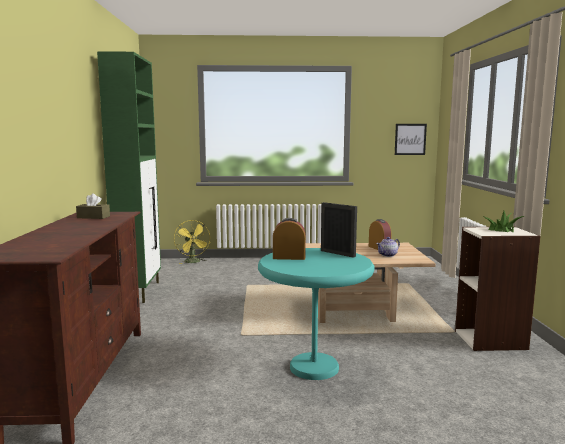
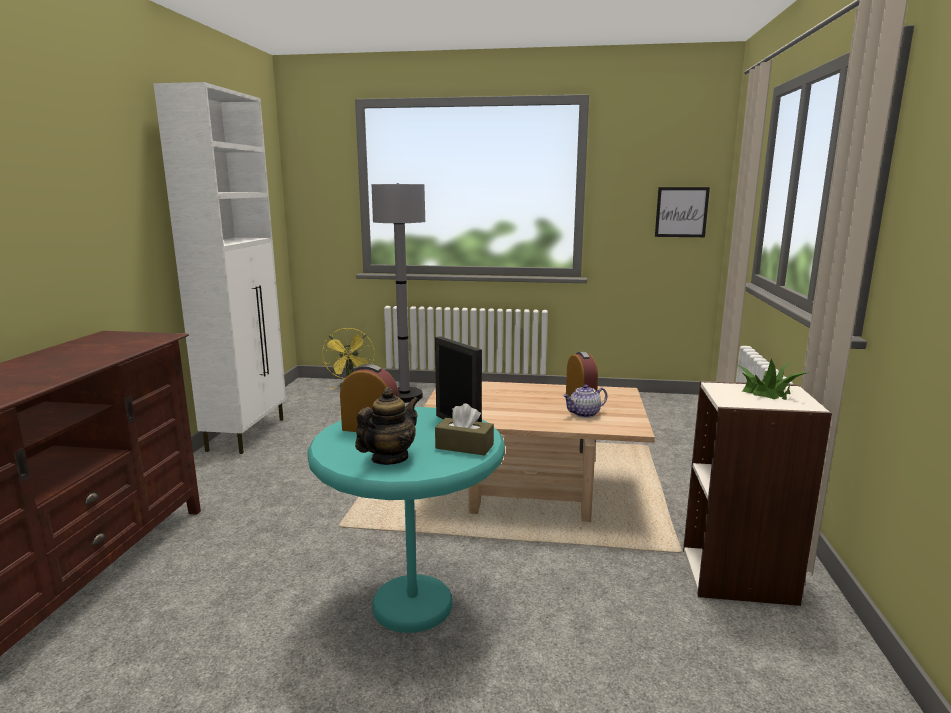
camera: 10 degrees right, 5 degrees up
brown tissue box [76,193,110,219] -> brown tissue box moved to [435,403,494,456]
green cabinet [97,51,161,303] -> white cabinet [153,82,286,454]
none -> teapot [355,387,419,465]
none -> grey floor lamp [371,183,426,403]

